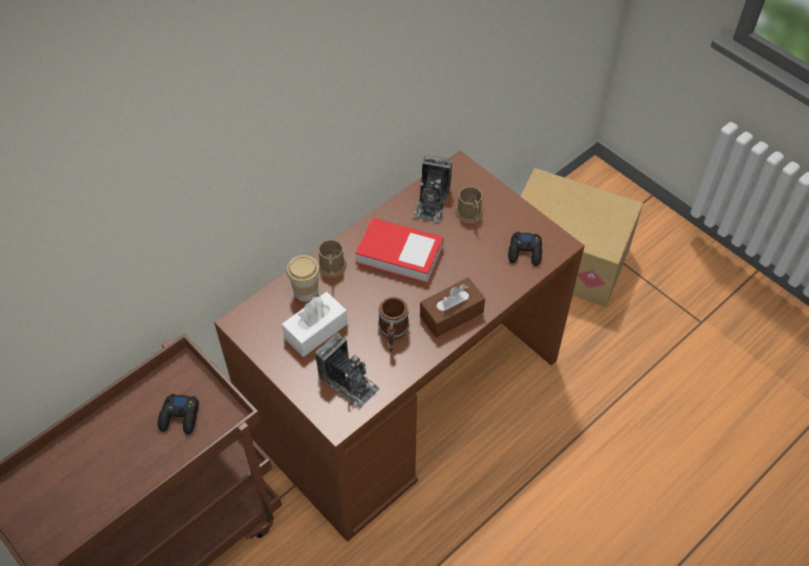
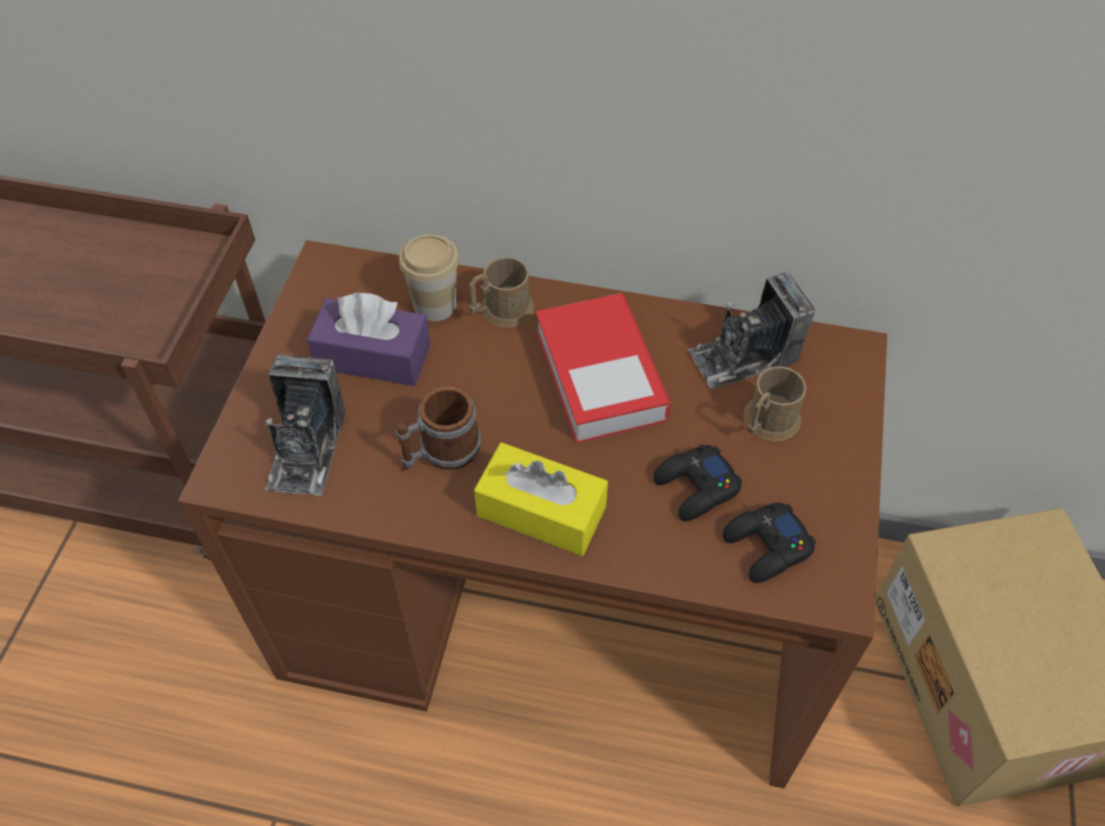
camera: 55 degrees right, 0 degrees up
black game controller [158,394,199,435] -> black game controller moved to [653,444,742,521]
white tissue box [282,292,348,357] -> purple tissue box [307,293,430,386]
brown tissue box [420,278,485,337] -> yellow tissue box [474,442,608,556]

